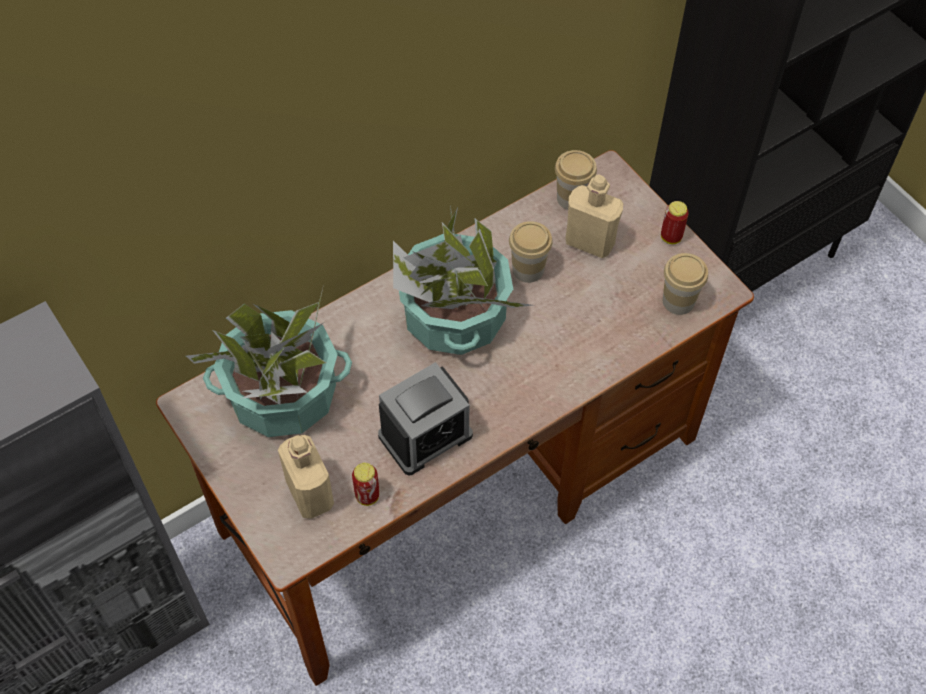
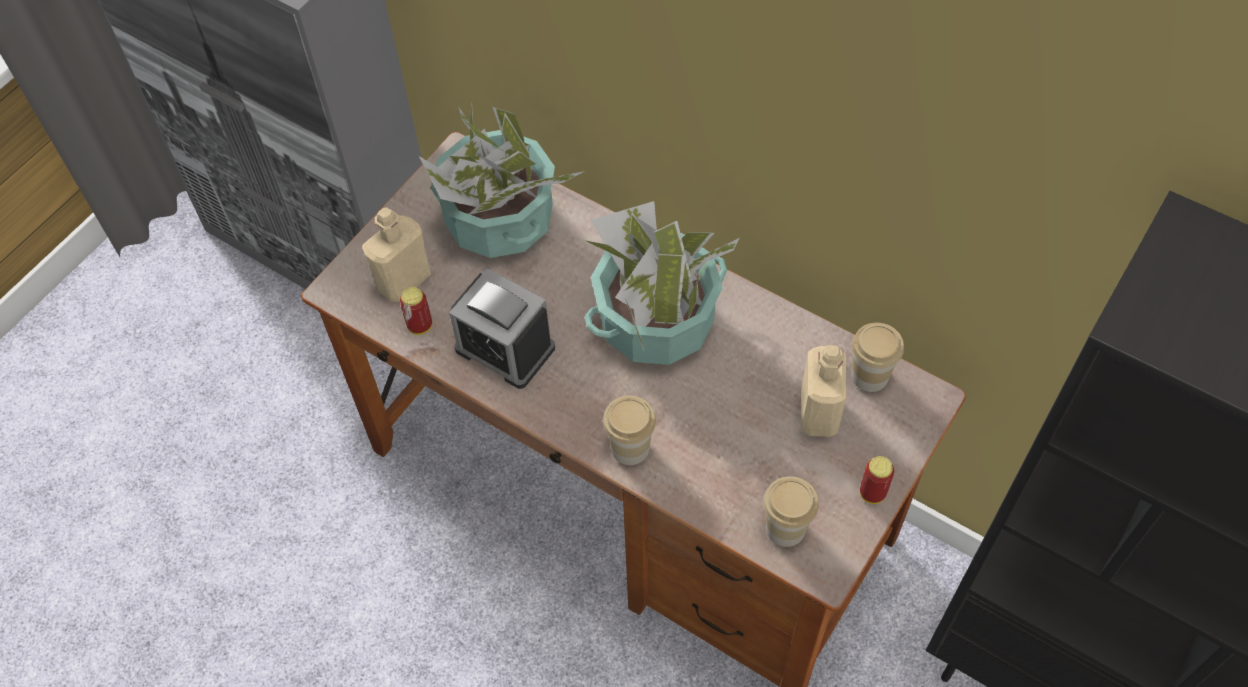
camera: 70 degrees right, 0 degrees up
cup [509,221,553,283] -> cup moved to [603,396,656,465]

